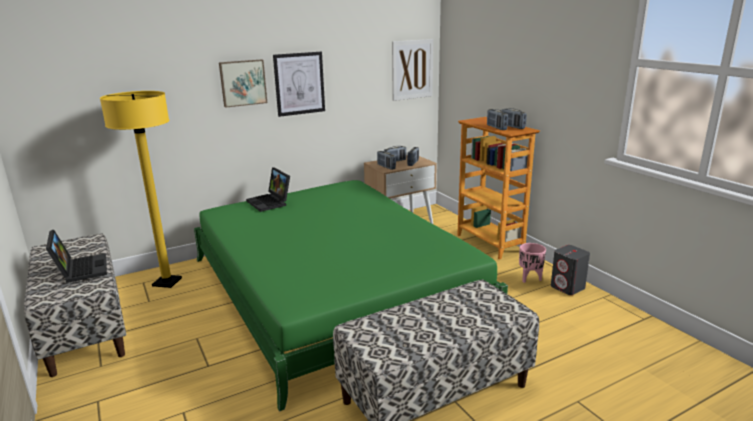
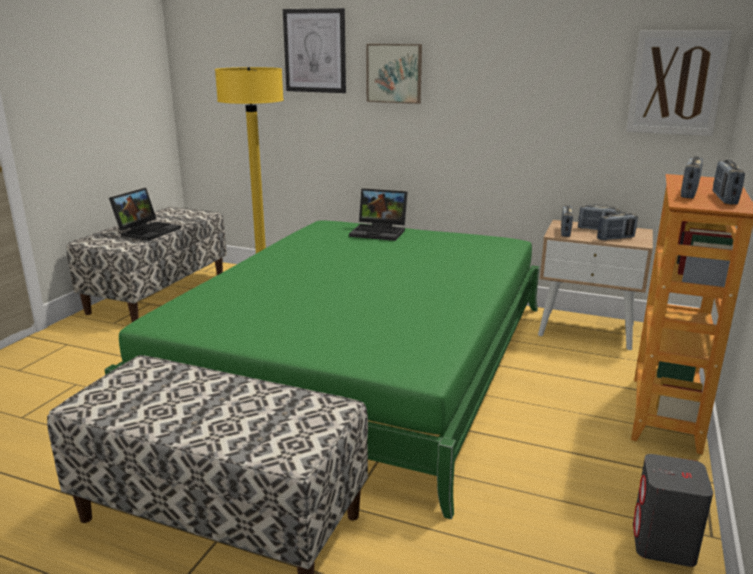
camera: 50 degrees right, 0 degrees up
laptop [246,167,290,212] -> laptop turned 90 degrees counterclockwise [349,188,407,241]
picture [273,52,325,117] -> picture moved to [283,8,346,93]
pink planter [519,243,546,283] -> none

